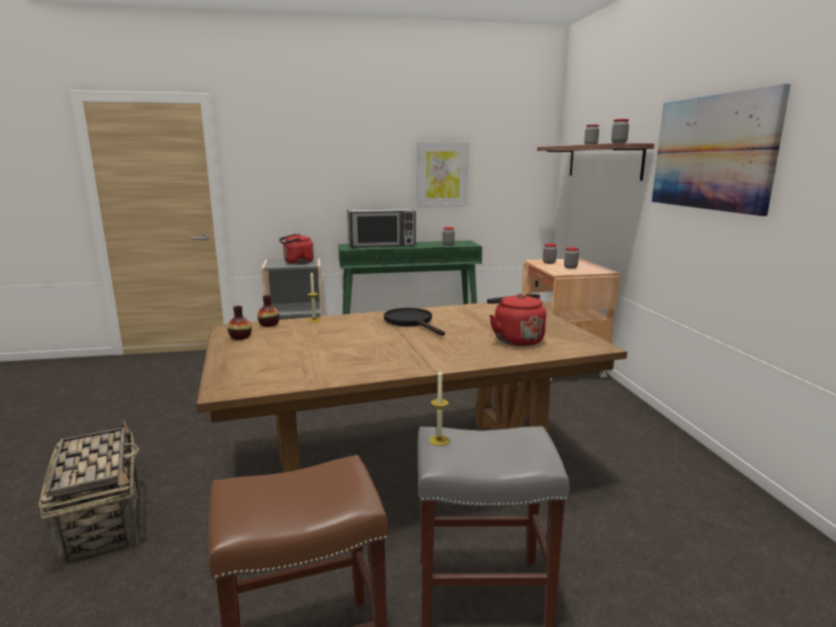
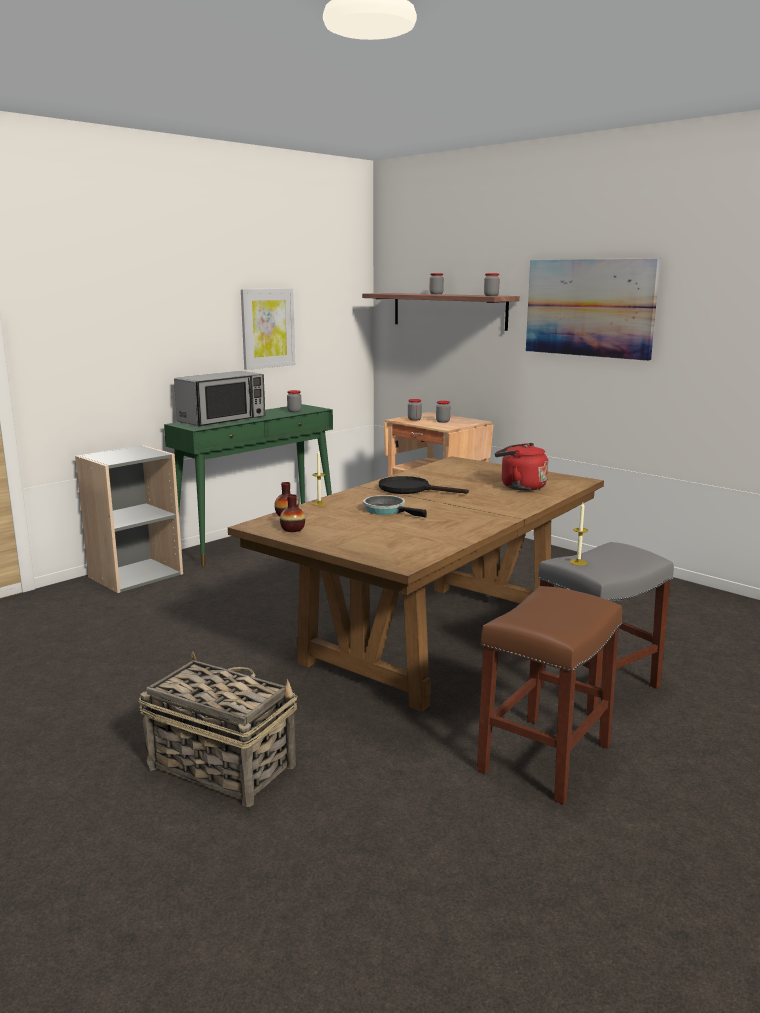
camera: 35 degrees left, 0 degrees up
red kettle [279,234,314,264] -> none
none -> frying pan [363,495,427,518]

